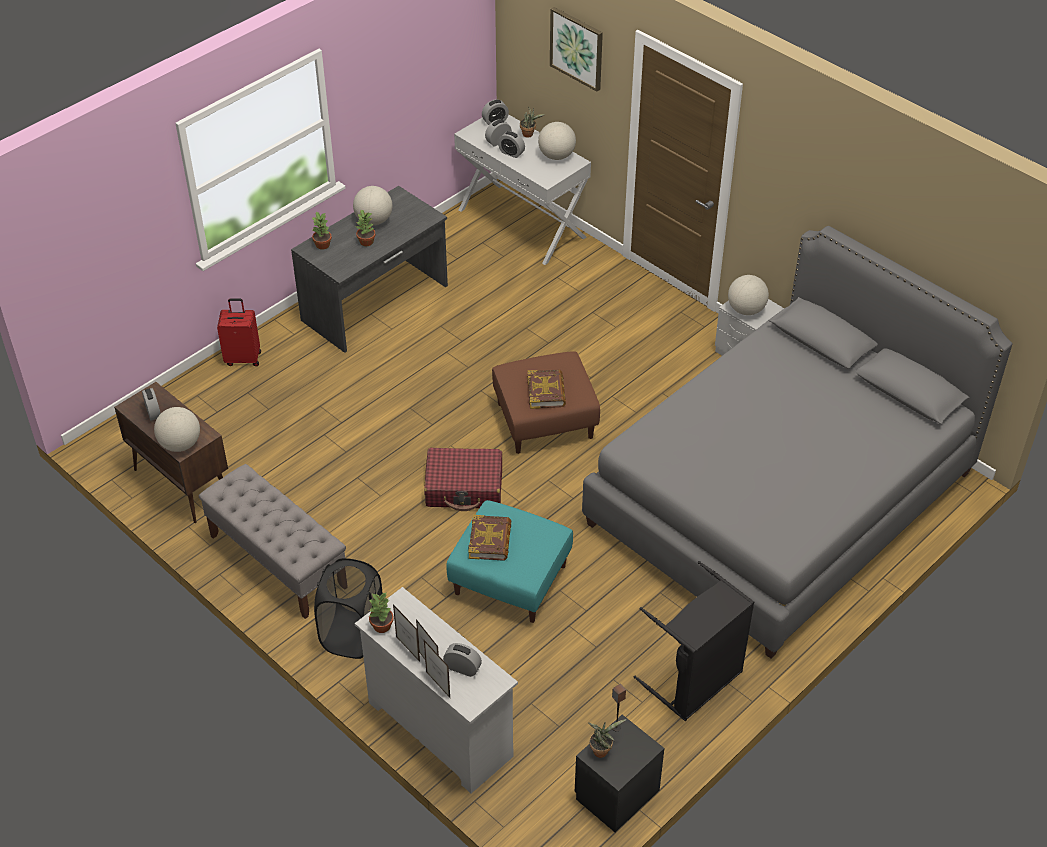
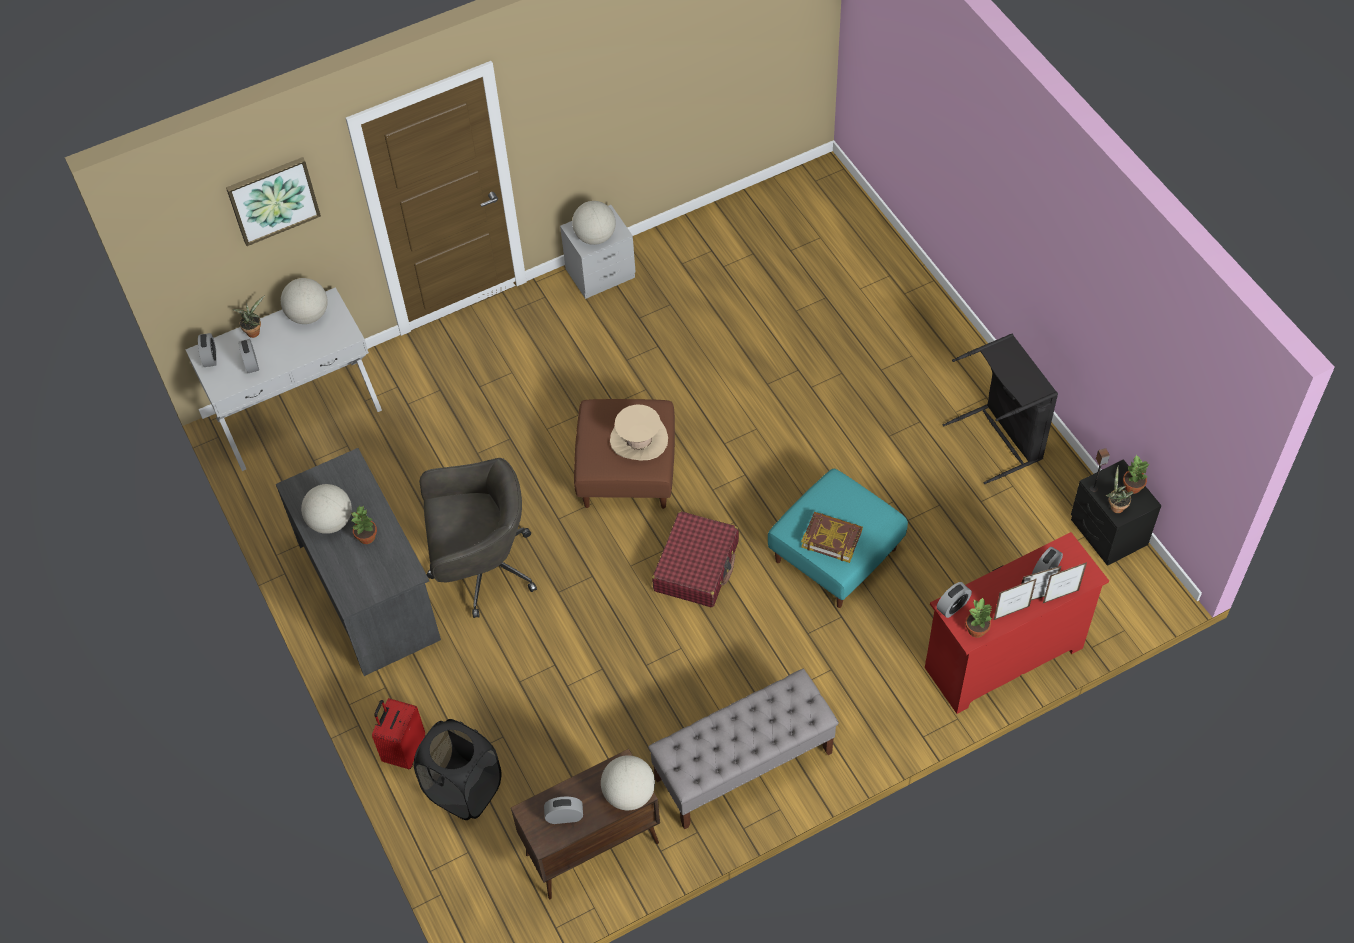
camera: 70 degrees left, 10 degrees up
potted plant [311,212,332,250] -> potted plant moved to [1123,455,1149,494]
black laundry basket [314,558,382,659] -> black laundry basket moved to [414,719,502,820]
white dresser [355,587,518,793] -> red dresser [925,532,1109,714]
alarm clock [498,131,525,158] -> alarm clock moved to [937,582,972,618]
book [527,370,566,409] -> beige hat [610,404,668,461]
grey bed [582,226,1012,658] -> none
none -> grey office chair [419,458,537,618]

